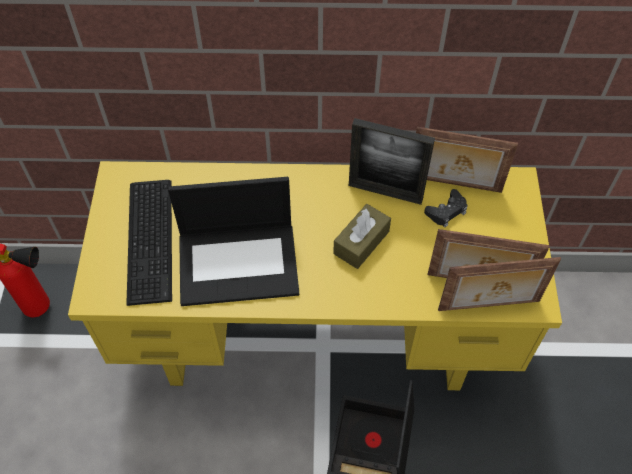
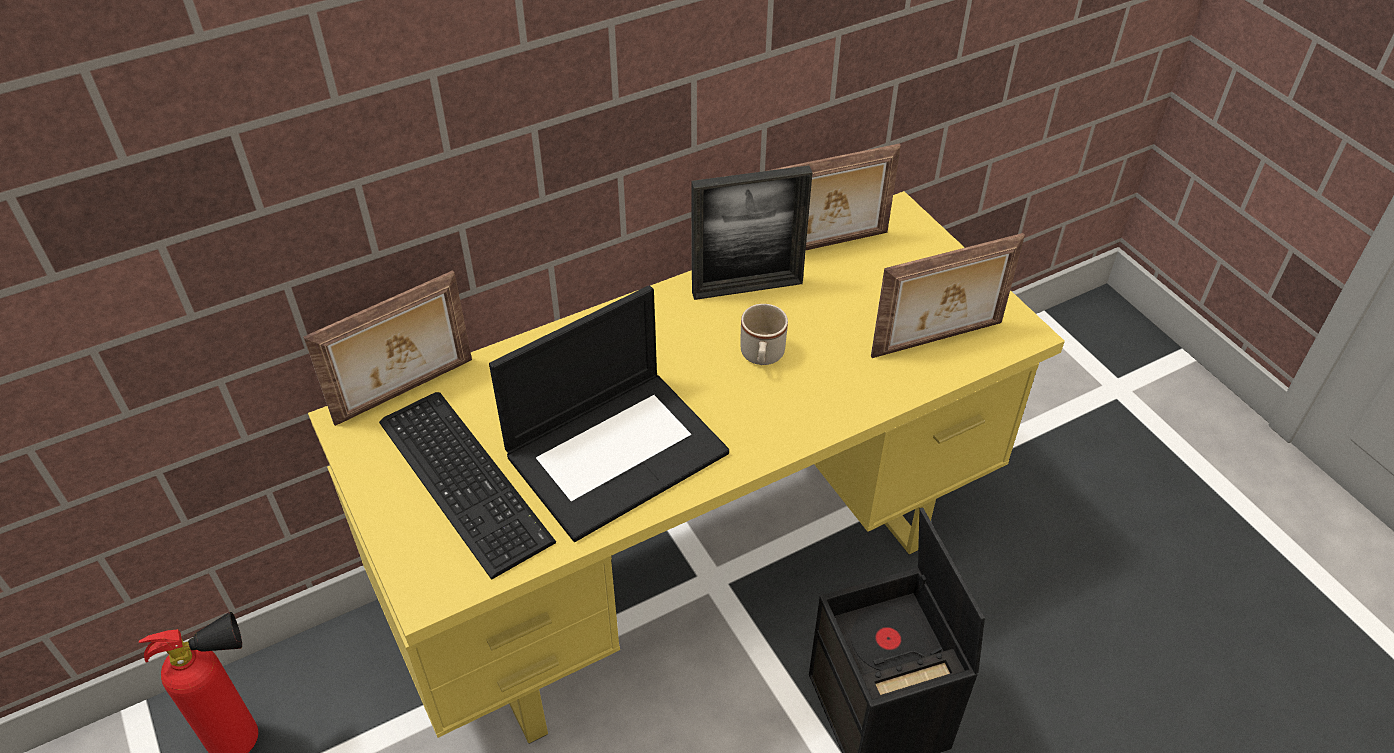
camera: 30 degrees left, 10 degrees down
brown tissue box [333,204,391,269] -> beige mug [741,304,788,365]
black game controller [424,189,468,227] -> none
picture frame [438,257,561,311] -> picture frame moved to [304,270,472,426]

